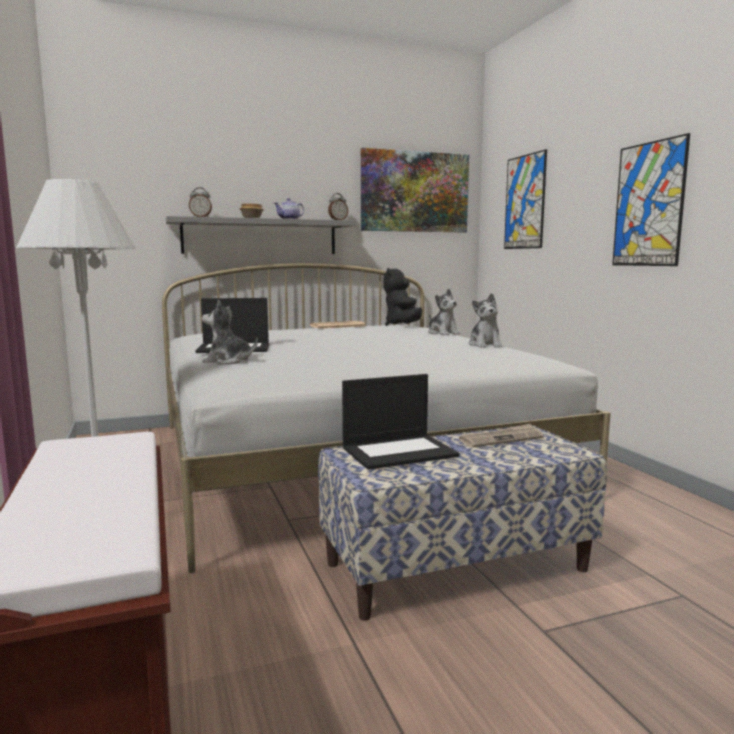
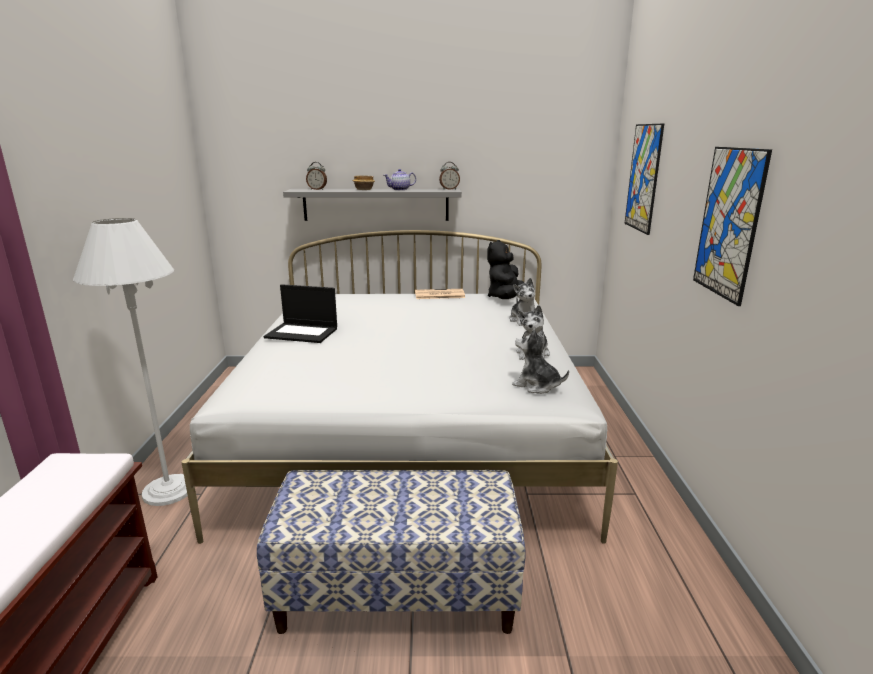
camera: 20 degrees right, 10 degrees up
plush toy [202,300,258,365] -> plush toy moved to [512,329,569,394]
laptop [342,374,459,470] -> none
picture [361,148,469,232] -> none
newspaper [459,424,544,448] -> none

